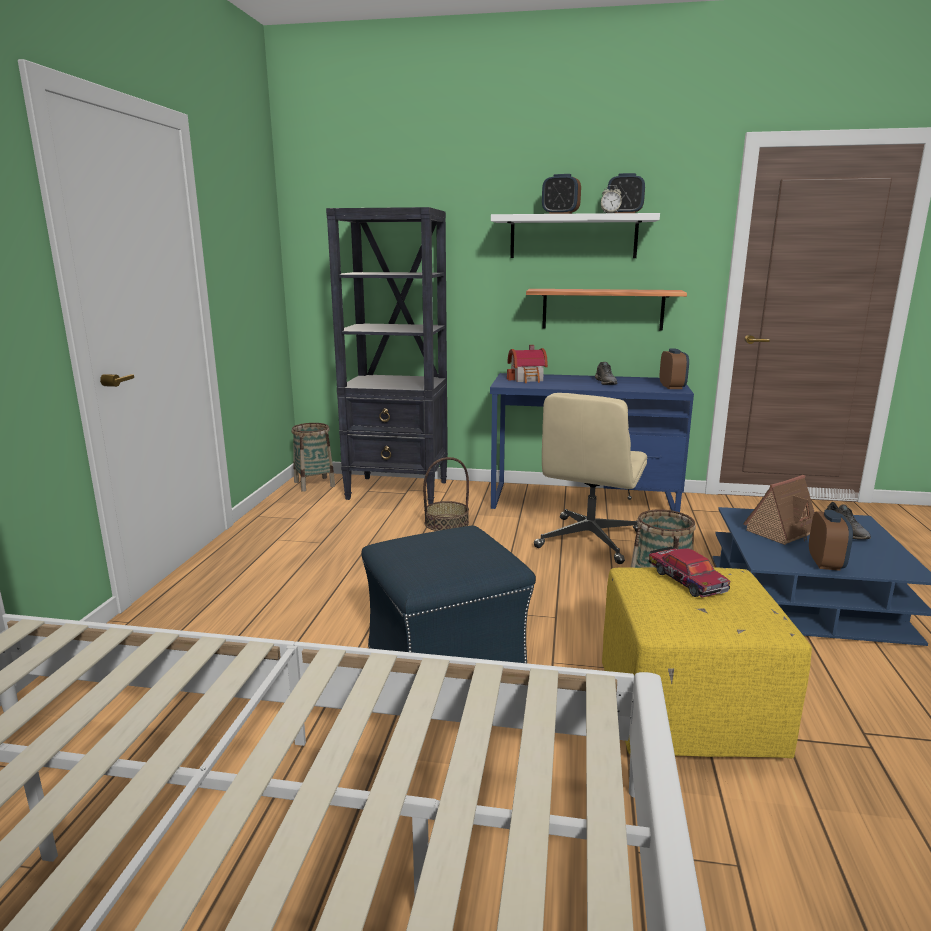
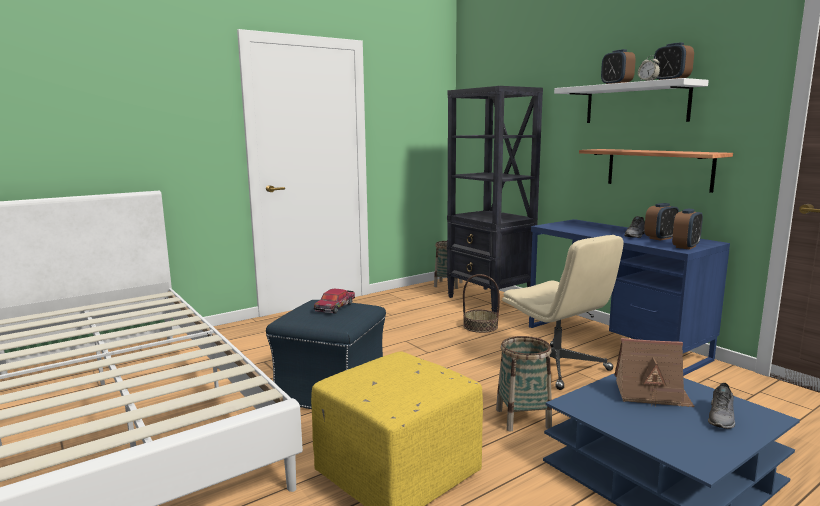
camera: 45 degrees right, 5 degrees down
toy house [507,345,548,383] -> none
beige office chair [534,393,647,564] -> beige office chair turned 105 degrees counterclockwise [502,235,624,390]
toy car [649,547,730,598] -> toy car moved to [314,289,355,313]
alarm clock [809,510,853,571] -> alarm clock moved to [644,203,679,241]

